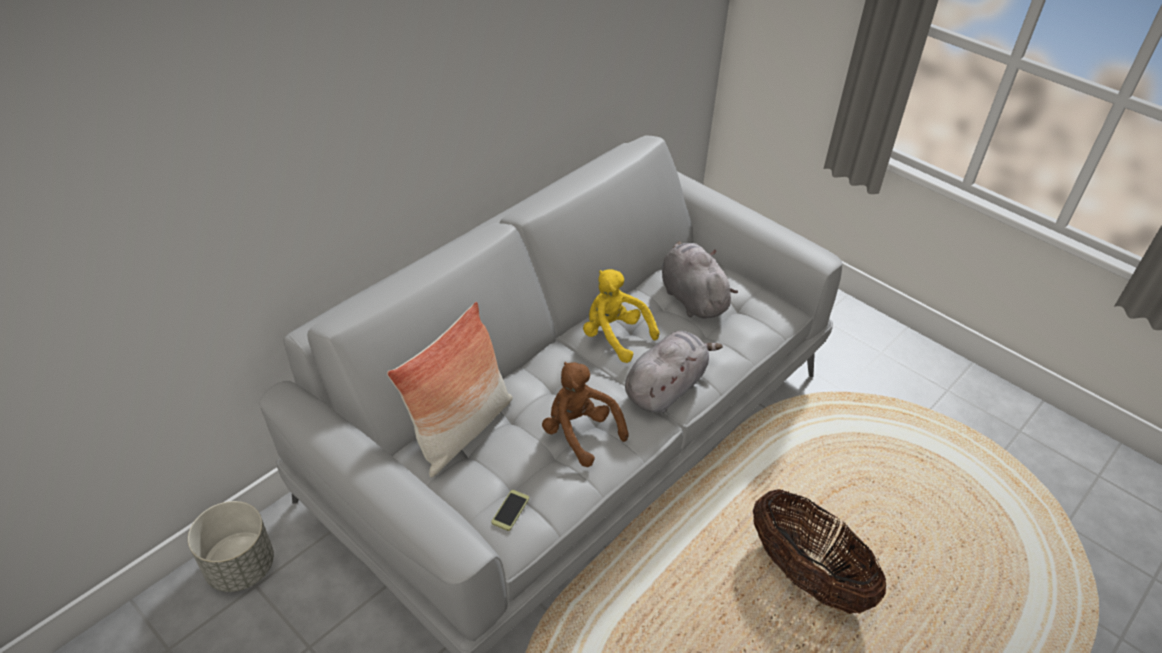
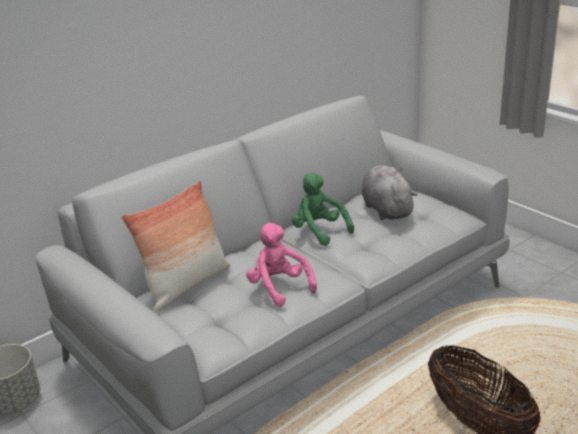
camera: 10 degrees right, 15 degrees down
phone [491,490,529,531] -> none
brown plush toy [542,362,629,467] -> pink plush toy [246,223,317,307]
yellow plush toy [583,269,659,363] -> green plush toy [292,173,354,246]
grey plush toy [625,331,723,413] -> none

